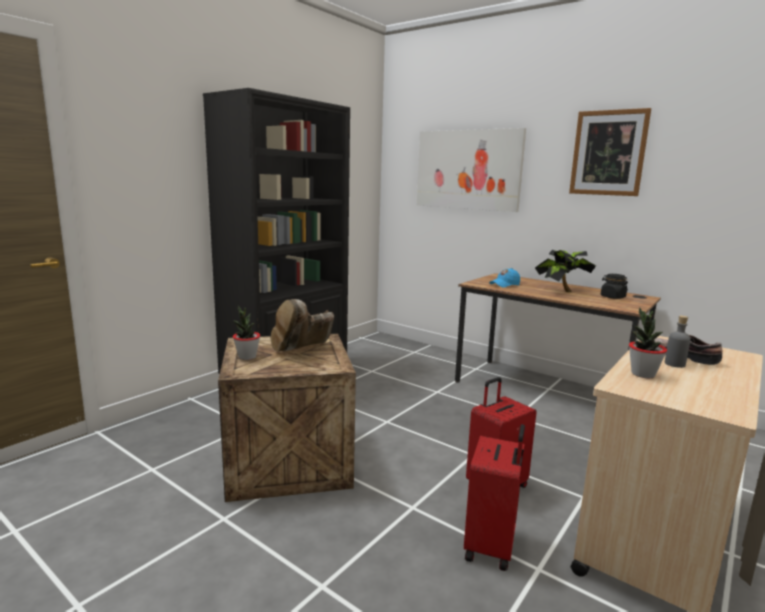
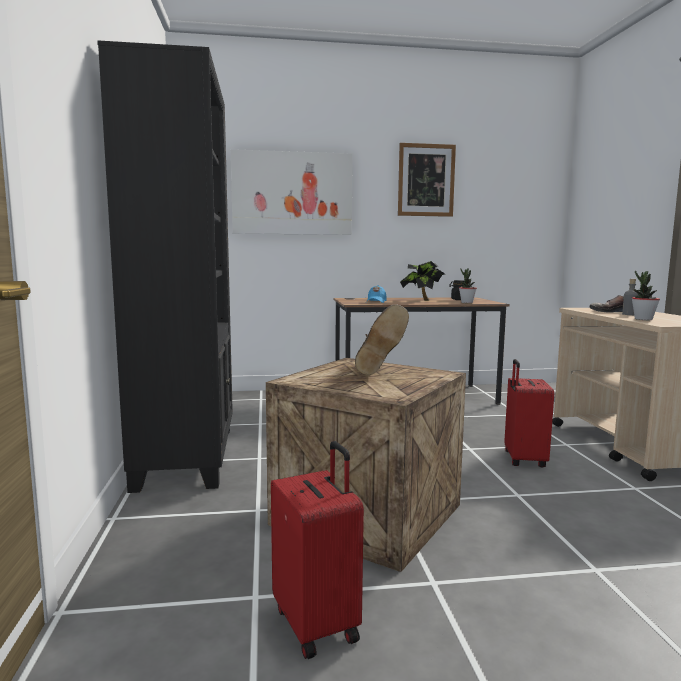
camera: 45 degrees left, 5 degrees down
potted plant [233,305,260,360] -> potted plant moved to [459,268,477,303]
red suitcase [464,424,525,571] -> red suitcase moved to [271,441,364,659]

